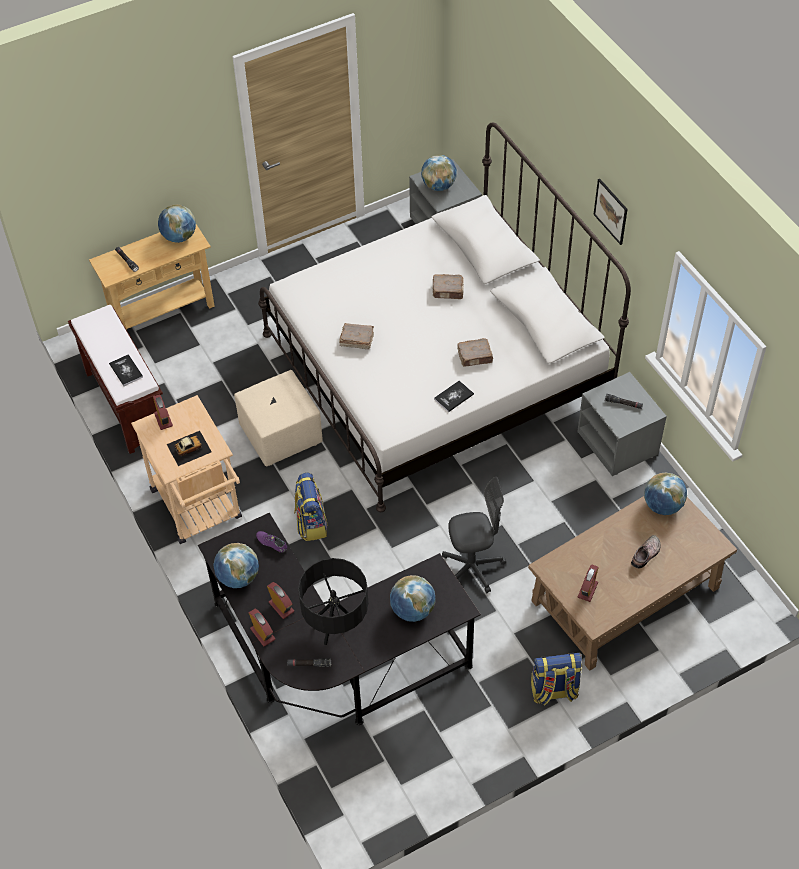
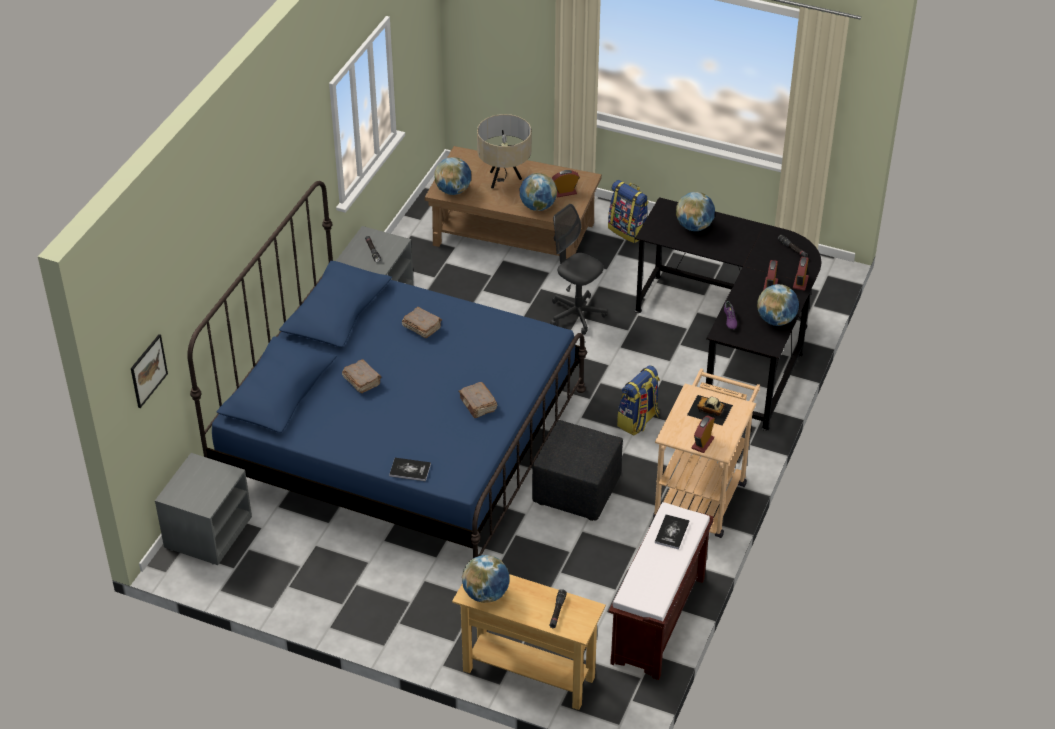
camera: 130 degrees left, 10 degrees down
beige ottoman [234,370,323,466] -> black ottoman [532,420,623,521]
white bed [258,123,631,512] -> blue bed [187,181,587,558]
black table lamp [298,558,368,645] -> none
globe [421,155,457,191] -> globe moved to [520,173,557,211]
book [434,381,474,412] -> book moved to [389,458,431,481]
picture [593,179,628,245] -> picture moved to [131,334,168,408]
shoe [631,535,661,568] -> beige table lamp [477,114,532,189]

